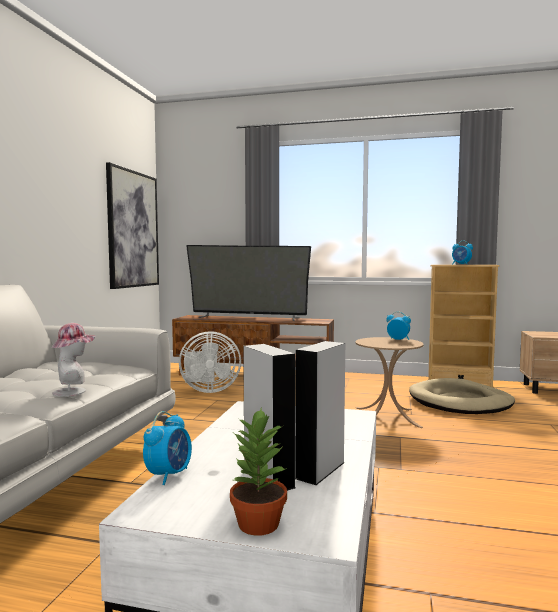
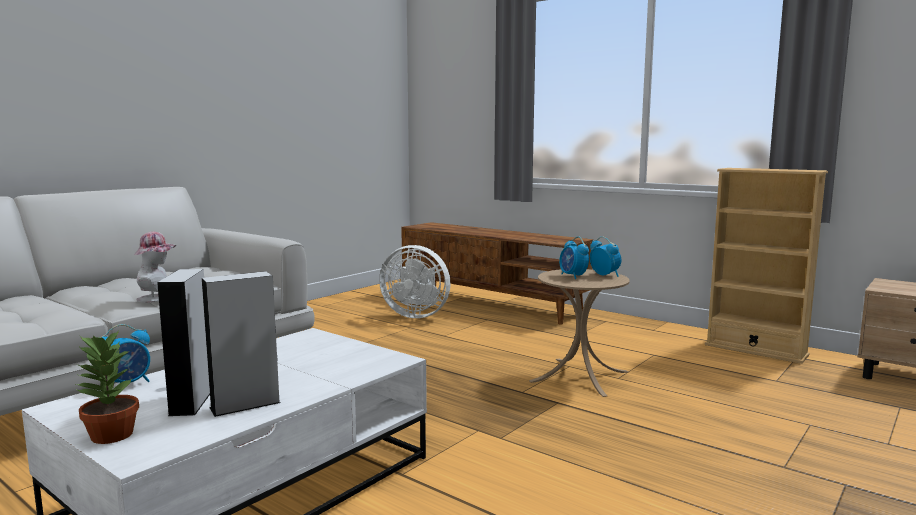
camera: 25 degrees right, 5 degrees up
picture [106,162,159,289] -> none
television [186,245,311,321] -> none
beige dog bed [409,378,515,414] -> none
alarm clock [452,241,473,264] -> alarm clock moved to [559,237,589,279]

